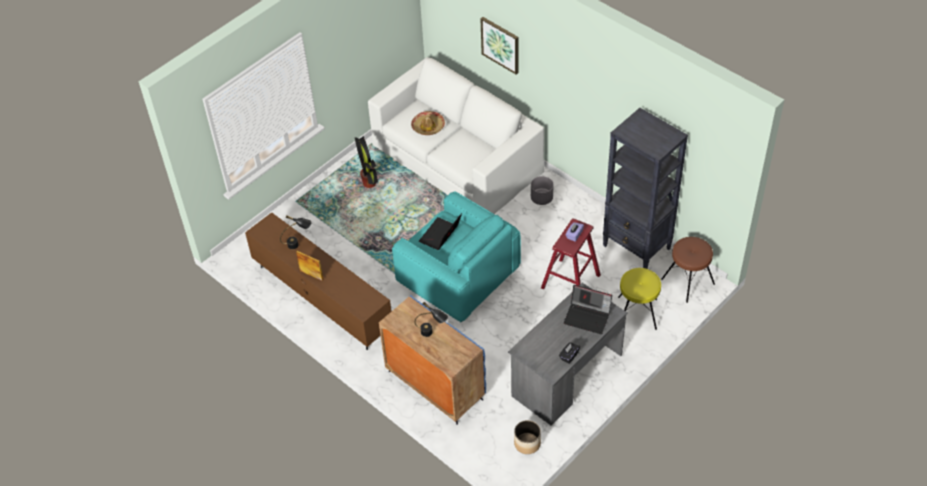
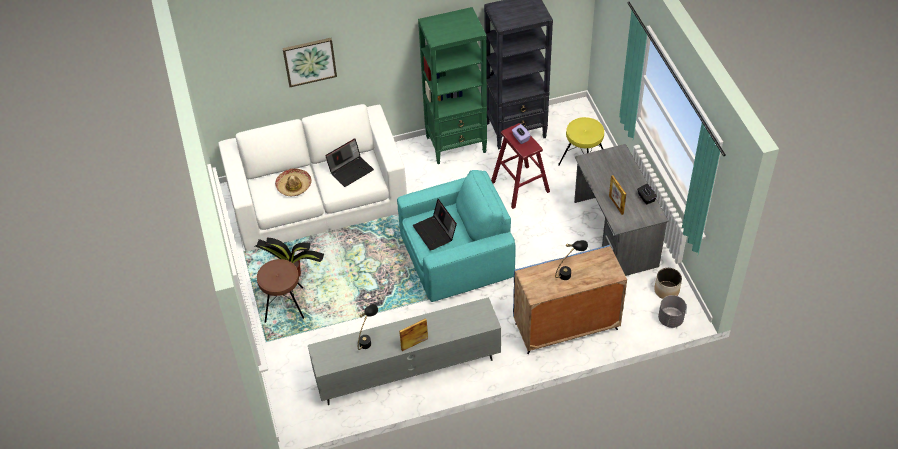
camera: 60 degrees left, 0 degrees up
brown tv stand [245,212,392,350] -> grey tv stand [308,297,501,405]
grey planter [531,176,554,205] -> grey planter moved to [658,295,686,328]
laptop [564,285,612,334] -> laptop moved to [325,138,374,187]
brown stool [661,237,715,303] -> brown stool moved to [257,259,304,323]
none -> green bookcase [418,7,487,164]
none -> picture frame [609,175,626,215]

